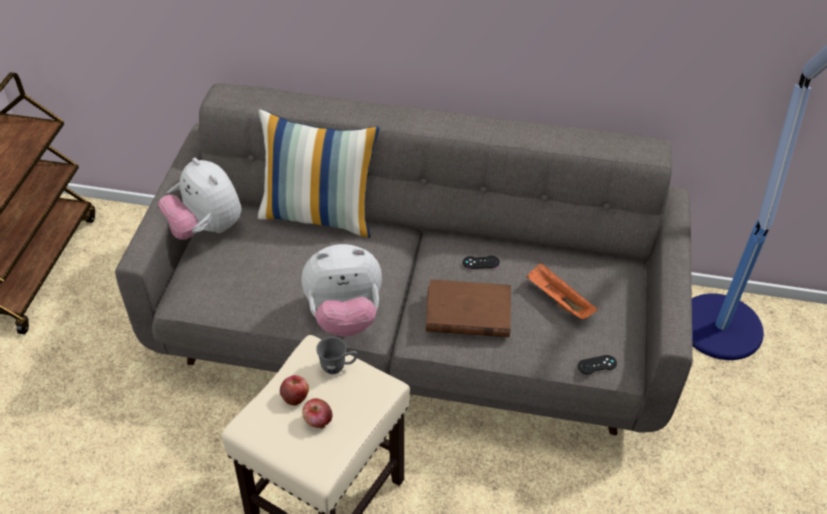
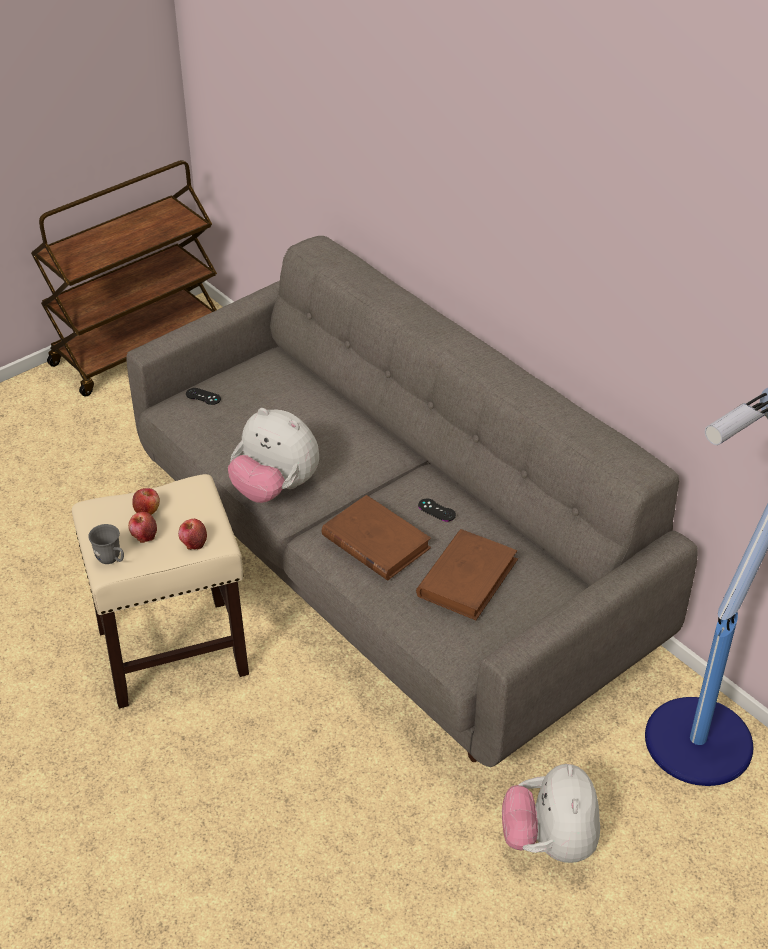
camera: 40 degrees right, 5 degrees down
plush toy [158,158,242,240] -> plush toy moved to [502,764,600,863]
pillow [258,109,379,238] -> none
grey mug [316,336,358,374] -> grey mug moved to [88,524,124,564]
orange tray [526,263,598,319] -> brown book [416,529,518,620]
black game controller [578,355,617,374] -> black game controller moved to [186,388,221,405]
none -> apple [178,519,207,550]

